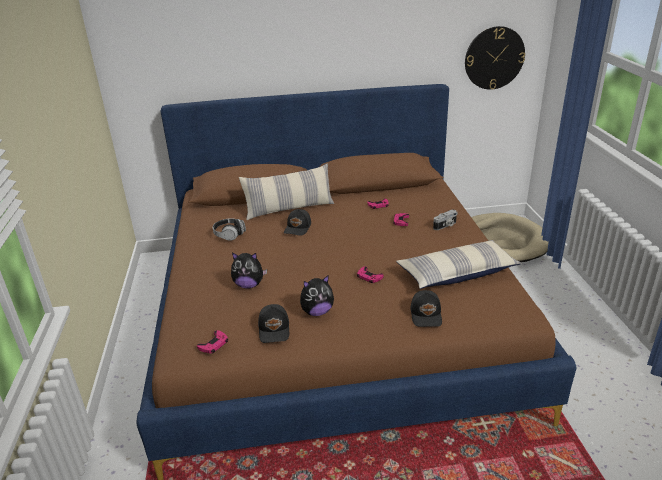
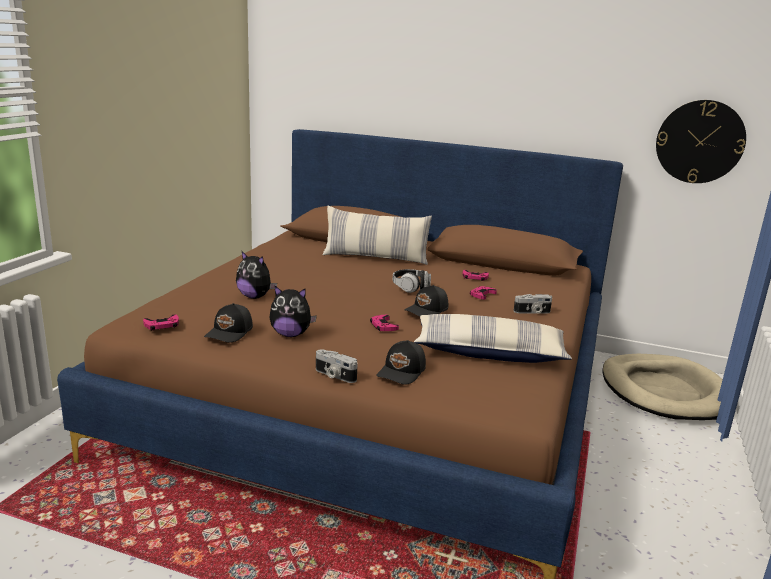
camera: 25 degrees right, 10 degrees down
headphones [213,218,246,241] -> headphones moved to [393,269,431,293]
black cap [284,209,311,236] -> black cap moved to [404,285,448,317]
none -> camera [316,349,358,383]

